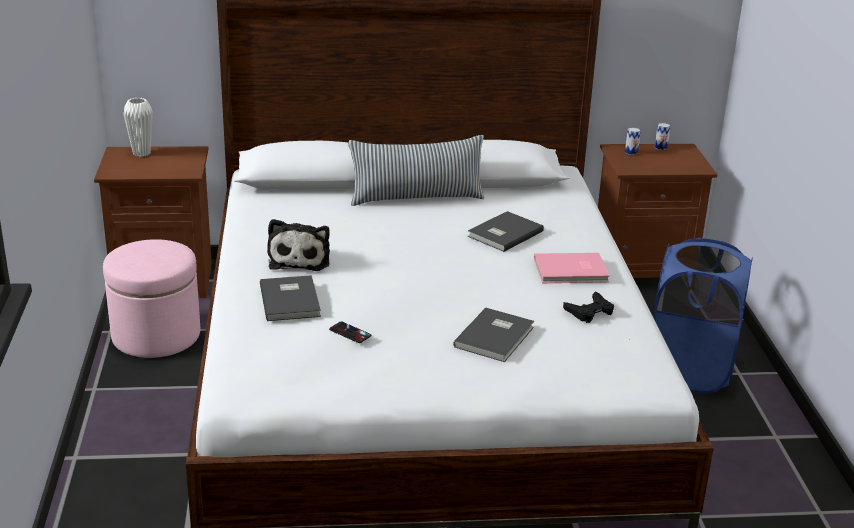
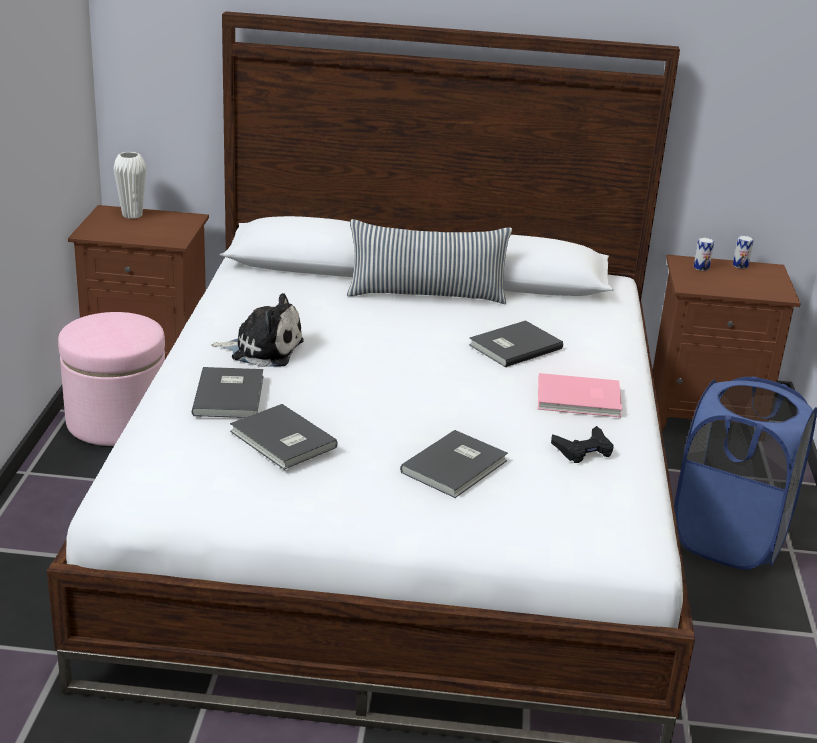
camera: 10 degrees right, 0 degrees up
plush toy [267,219,330,271] -> plush toy turned 90 degrees counterclockwise [211,293,304,367]
phone [329,322,371,343] -> grey book [230,404,338,470]

